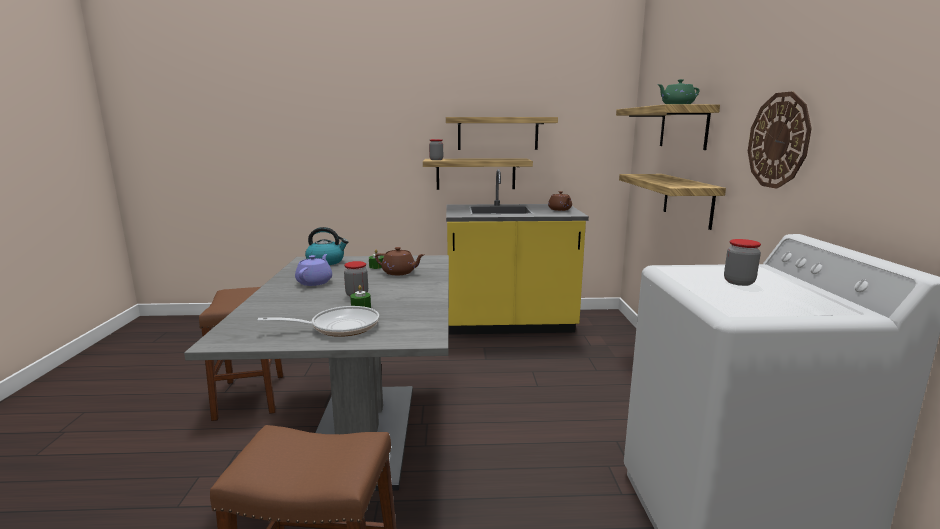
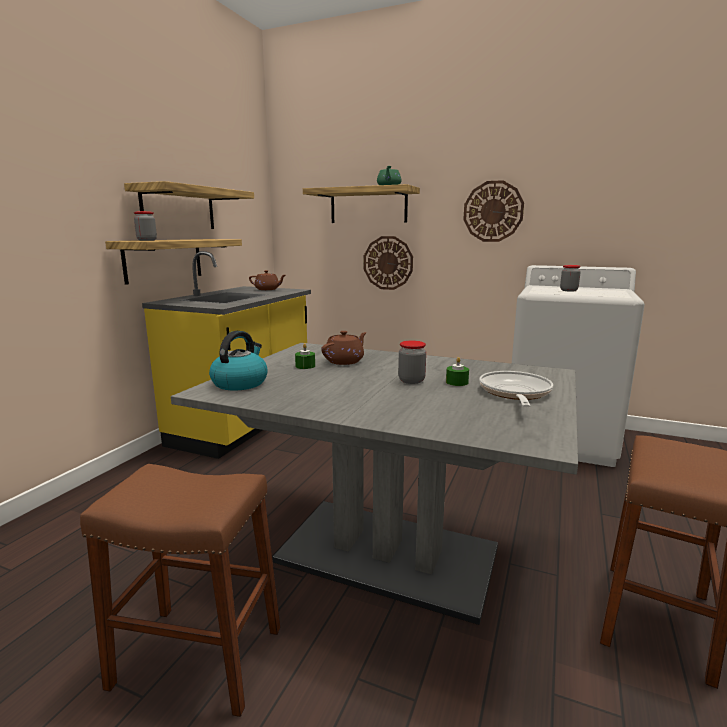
camera: 65 degrees left, 0 degrees up
purple teapot [295,254,332,286] -> none
shelf [619,174,726,230] -> wall clock [364,236,413,290]

